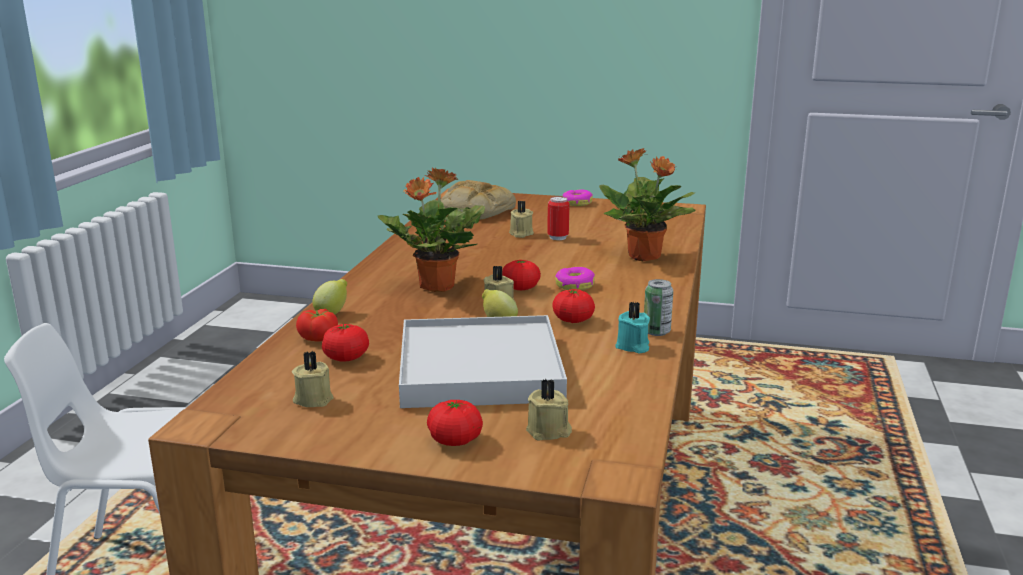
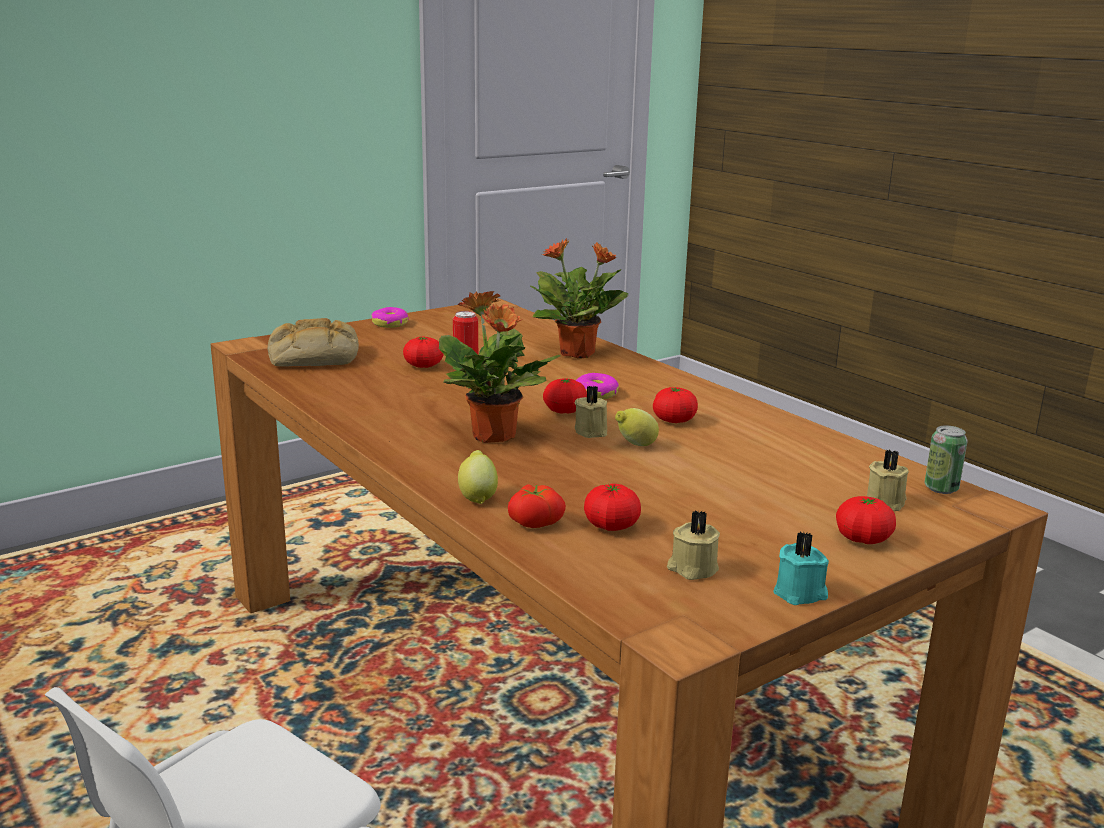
camera: 50 degrees left, 0 degrees up
white tray [399,315,567,408] -> none
beige candle [509,201,534,238] -> tomato [403,337,444,368]
turquoise candle [615,302,650,353] -> turquoise candle moved to [773,531,829,605]
can [644,279,673,336] -> can moved to [925,425,967,494]

